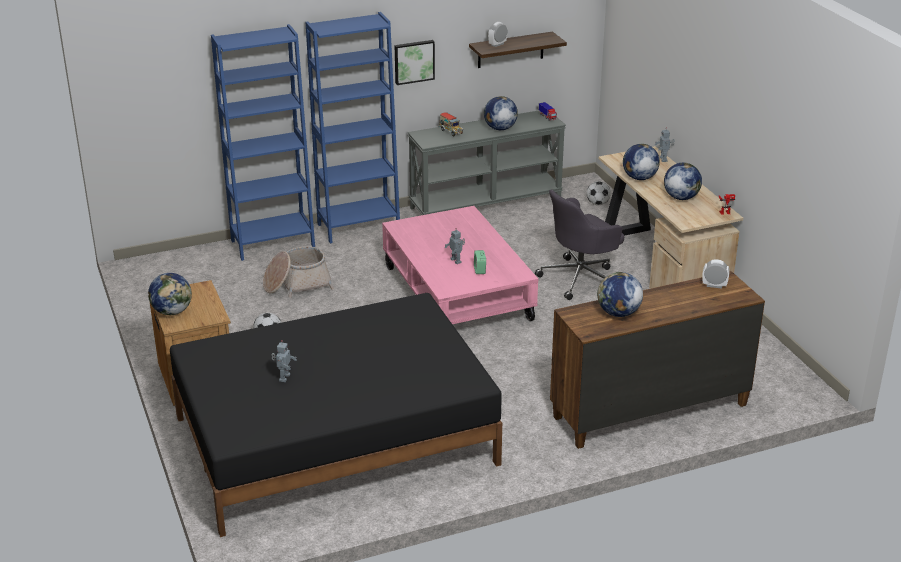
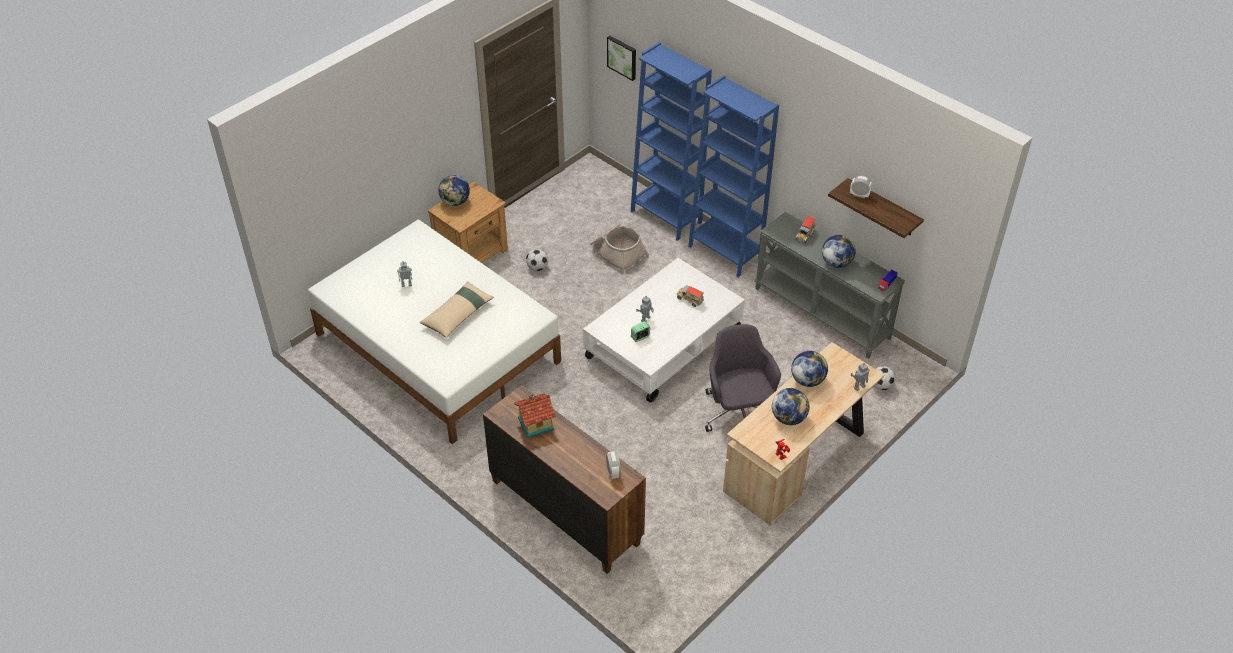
camera: 65 degrees right, 15 degrees up
black bed [170,293,502,537] -> white bed [308,220,561,444]
pink coffee table [382,206,538,324] -> white coffee table [583,258,745,403]
picture [395,40,435,85] -> picture moved to [607,36,636,81]
grey office chair [535,189,624,300] -> grey office chair turned 45 degrees clockwise [705,324,781,432]
globe [597,272,643,317] -> toy house [514,394,556,438]
none -> beige pillow [420,282,494,338]
none -> toy truck [676,285,704,307]

